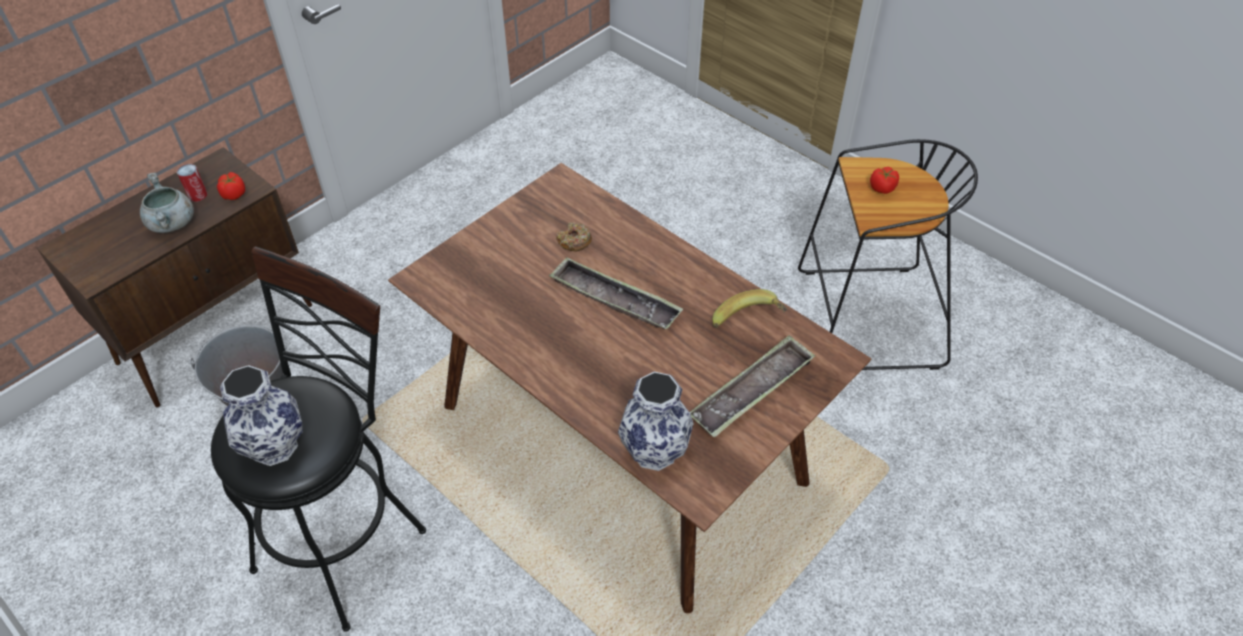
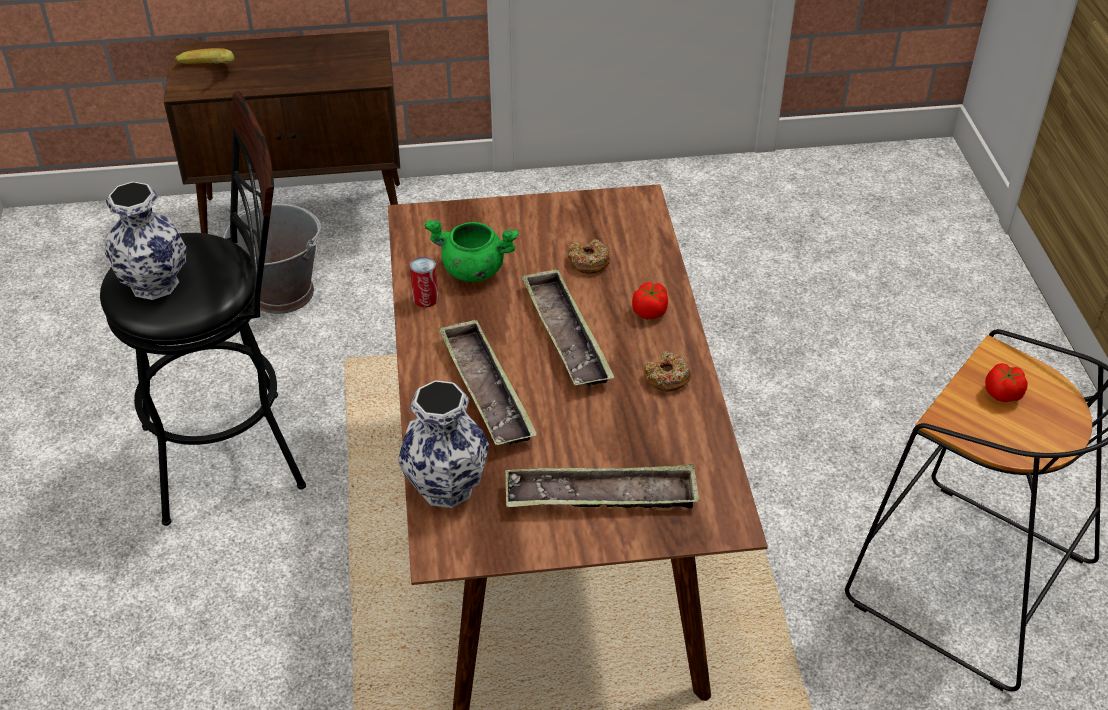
camera: 40 degrees right, 5 degrees down
grey cooking pot [140,172,194,233] -> none
can [177,164,207,202] -> can moved to [410,257,438,308]
tomato [217,172,245,200] -> tomato moved to [632,282,668,319]
banana [712,289,787,328] -> banana moved to [175,48,234,64]
none -> green cooking pot [425,220,519,282]
none -> tray [438,319,537,445]
none -> donut [644,351,691,392]

